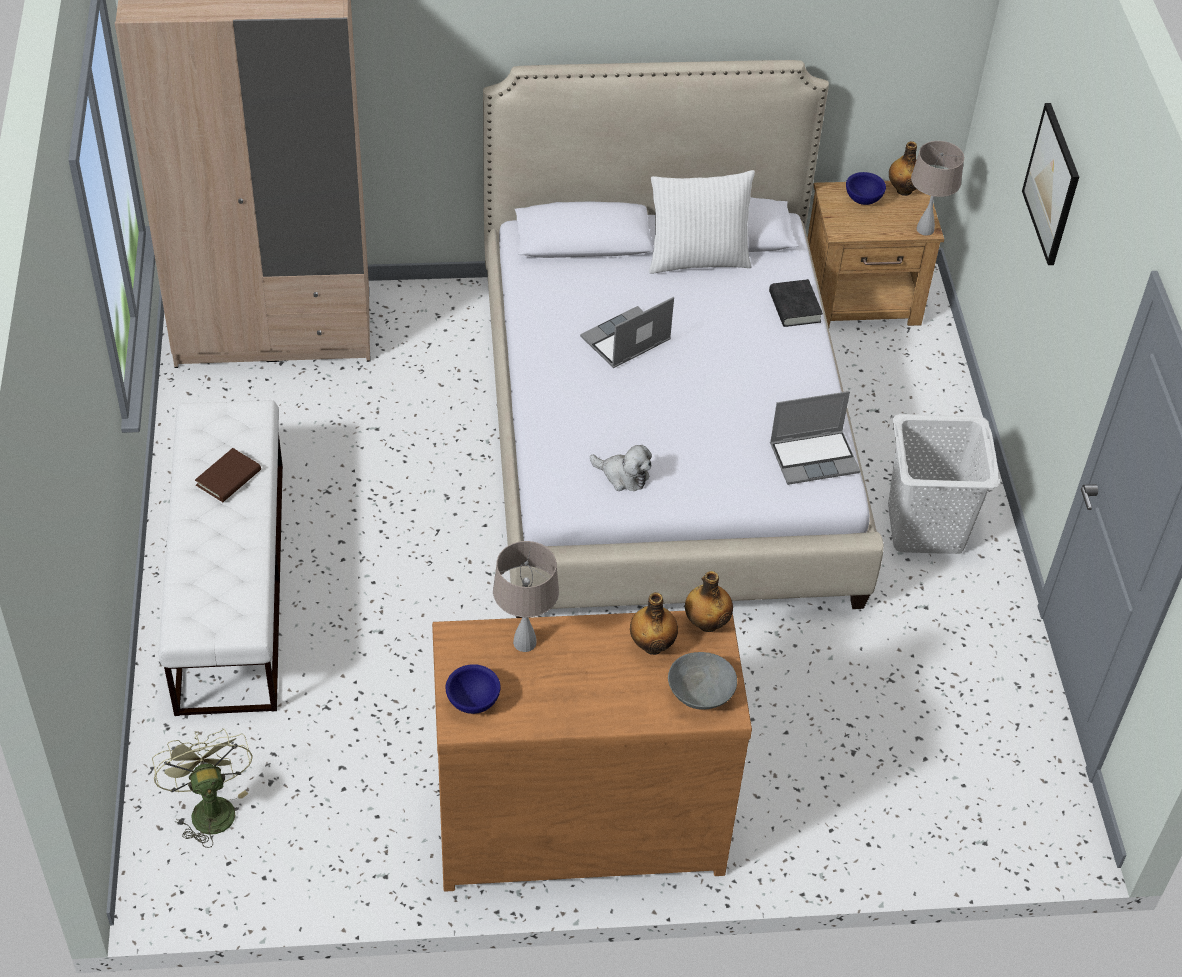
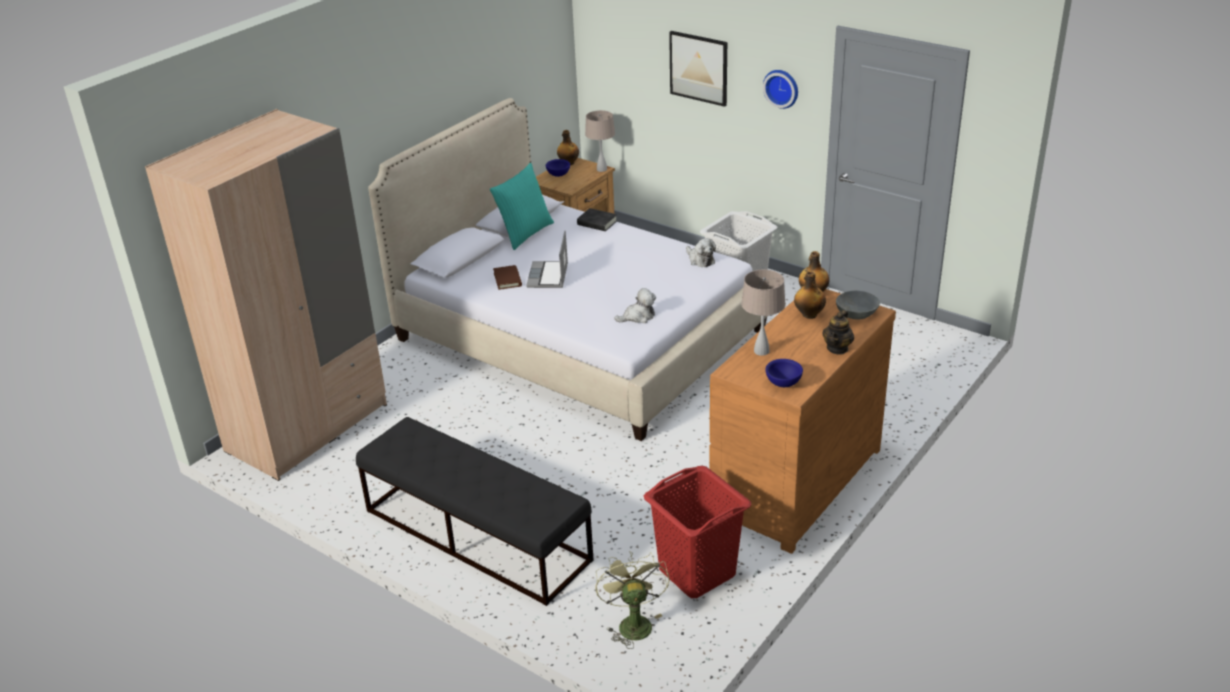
camera: 45 degrees left, 15 degrees down
green fan [152,728,253,848] -> green fan turned 60 degrees clockwise [595,551,670,649]
white bench [159,400,283,716] -> black bench [356,417,594,606]
brown book [195,448,261,502] -> brown book moved to [493,265,522,290]
white pillow [649,170,755,274] -> turquoise pillow [490,163,554,250]
laptop [770,391,860,485] -> plush toy [686,238,716,267]
none -> red laundry basket [644,466,752,598]
none -> wall clock [763,70,798,109]
none -> teapot [822,310,854,354]

